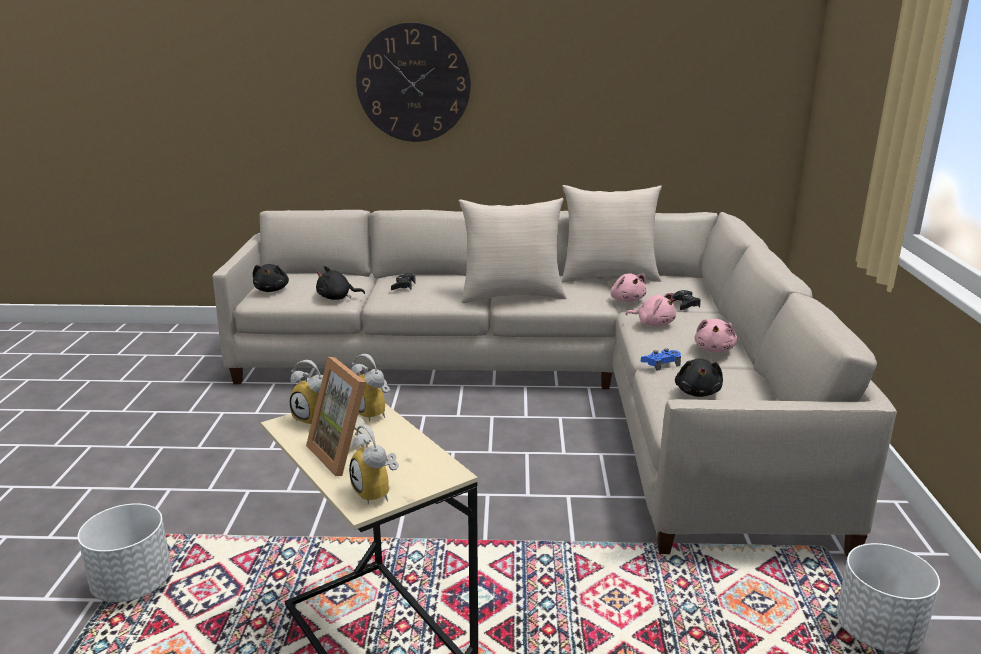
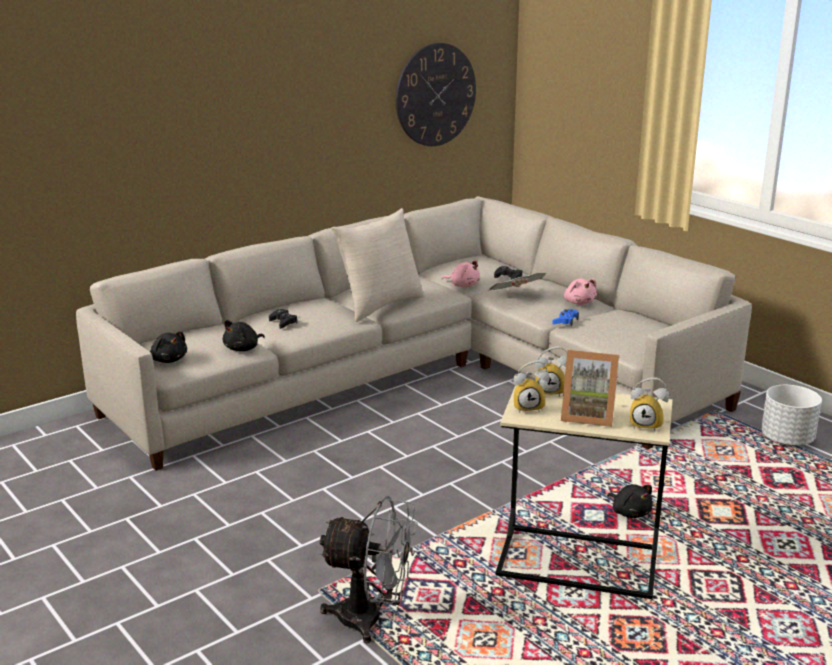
camera: 40 degrees left, 0 degrees up
white planter [78,503,171,602] -> grey fan [319,496,418,643]
wall clock [356,22,471,142] -> wall clock moved to [396,43,476,146]
beige pillow [562,185,662,283] -> none
pink plush toy [626,292,676,326] -> newspaper [489,273,547,290]
black plush toy [675,359,723,397] -> black plush toy moved to [607,484,653,518]

